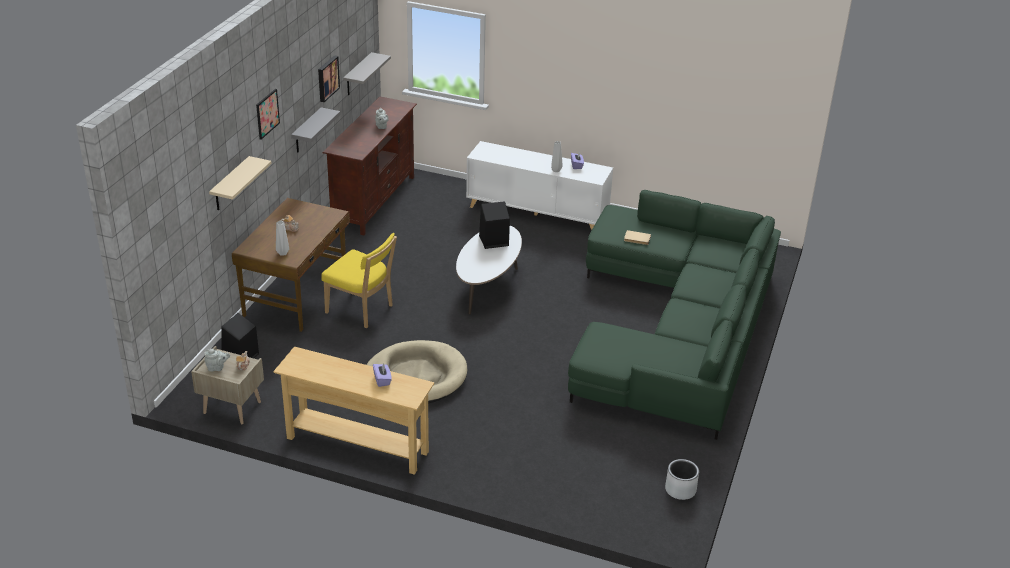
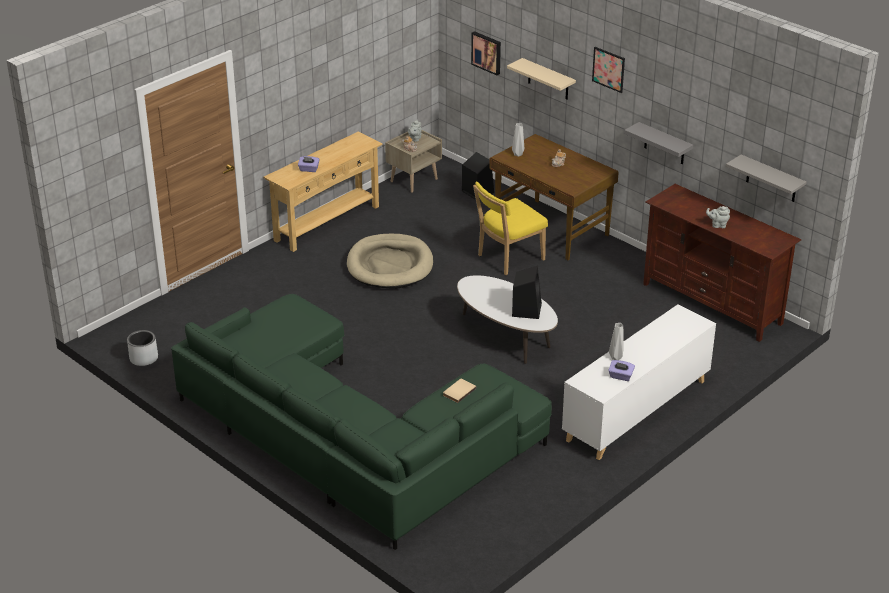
camera: 115 degrees right, 0 degrees up
picture [318,55,340,102] -> picture moved to [471,31,501,75]

